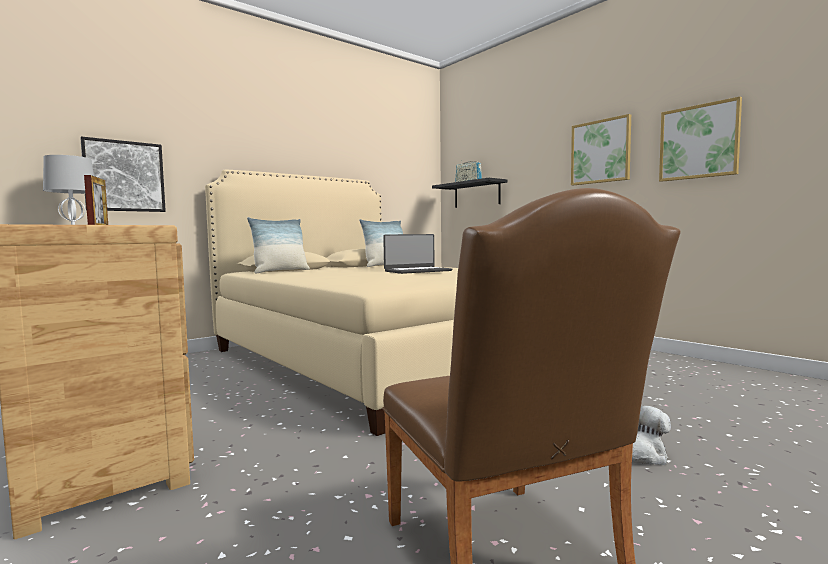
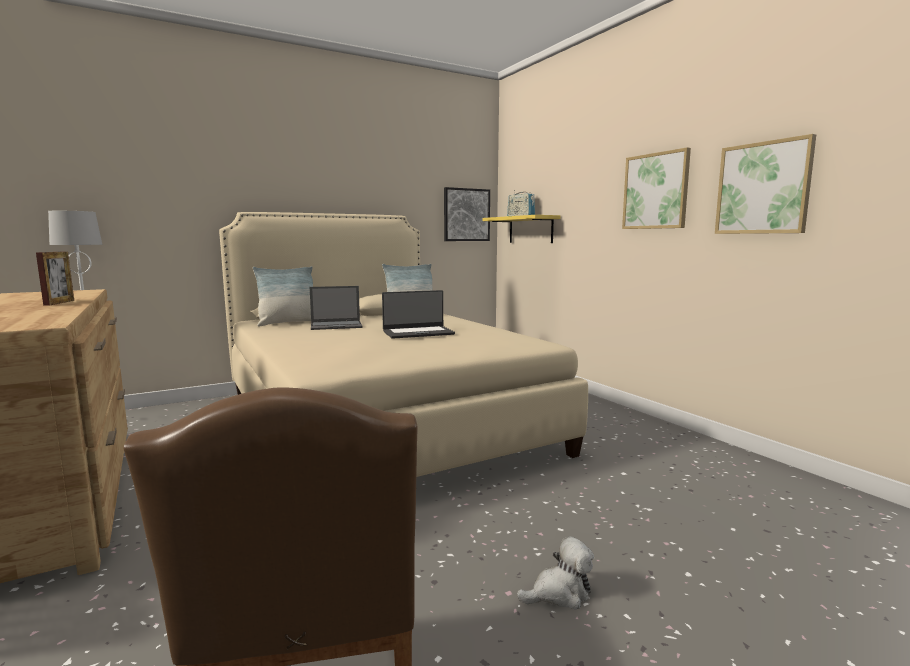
camera: 10 degrees right, 5 degrees up
picture [80,137,166,212] -> picture moved to [444,187,490,241]
black shelf [432,178,507,208] -> yellow shelf [483,215,561,243]
none -> laptop [310,286,363,330]

